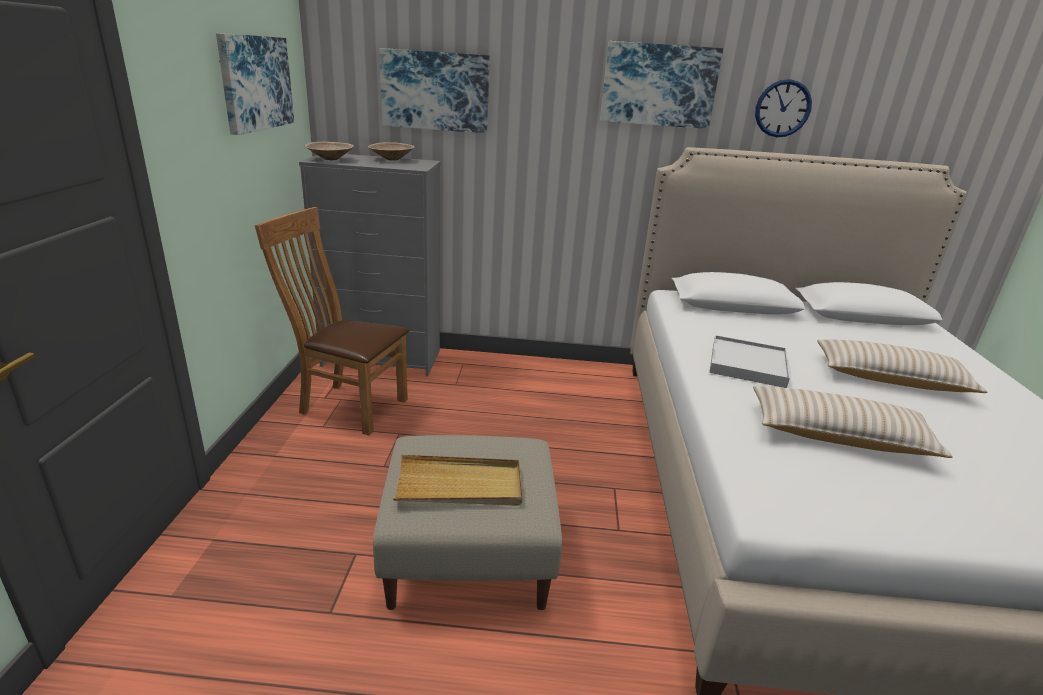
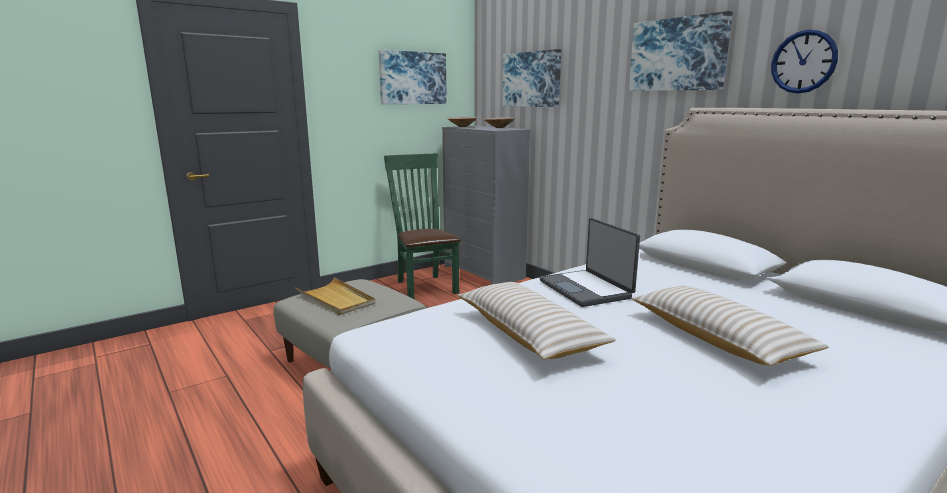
camera: 50 degrees right, 10 degrees down
brown chair [255,207,409,436] -> green chair [384,154,461,299]
white tray [709,335,790,388] -> laptop [539,218,640,307]

